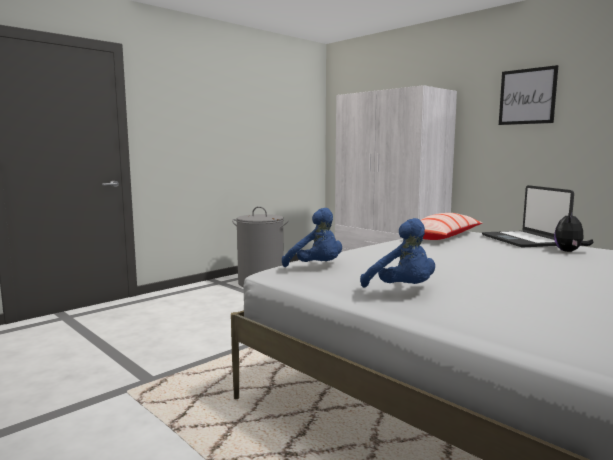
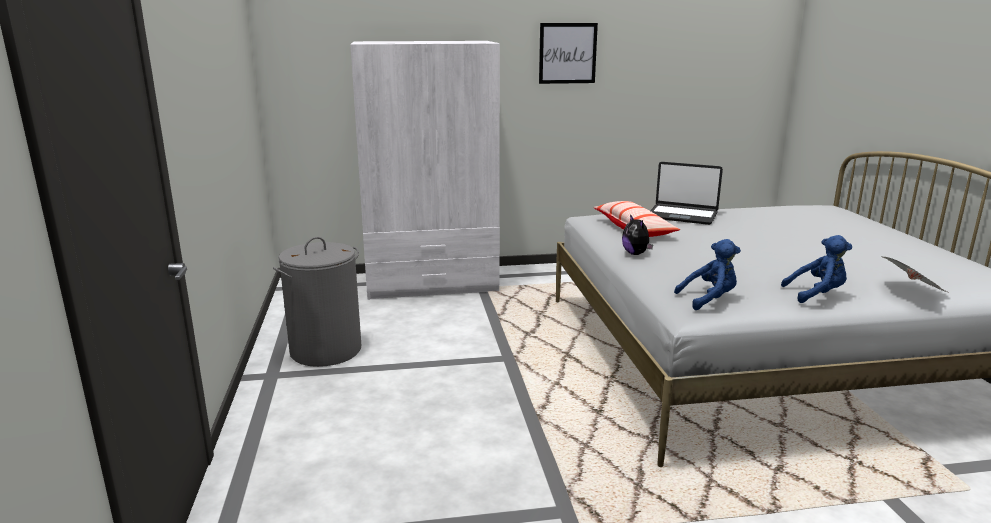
camera: 55 degrees left, 10 degrees up
plush toy [554,212,593,252] -> plush toy moved to [622,214,653,255]
none -> newspaper [880,256,950,293]

